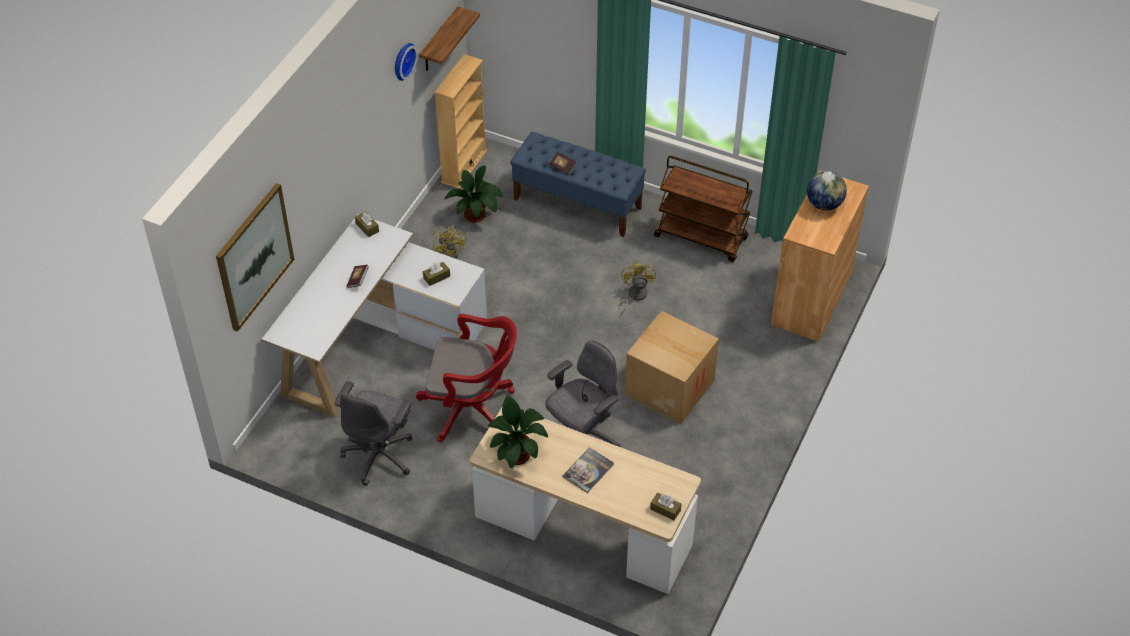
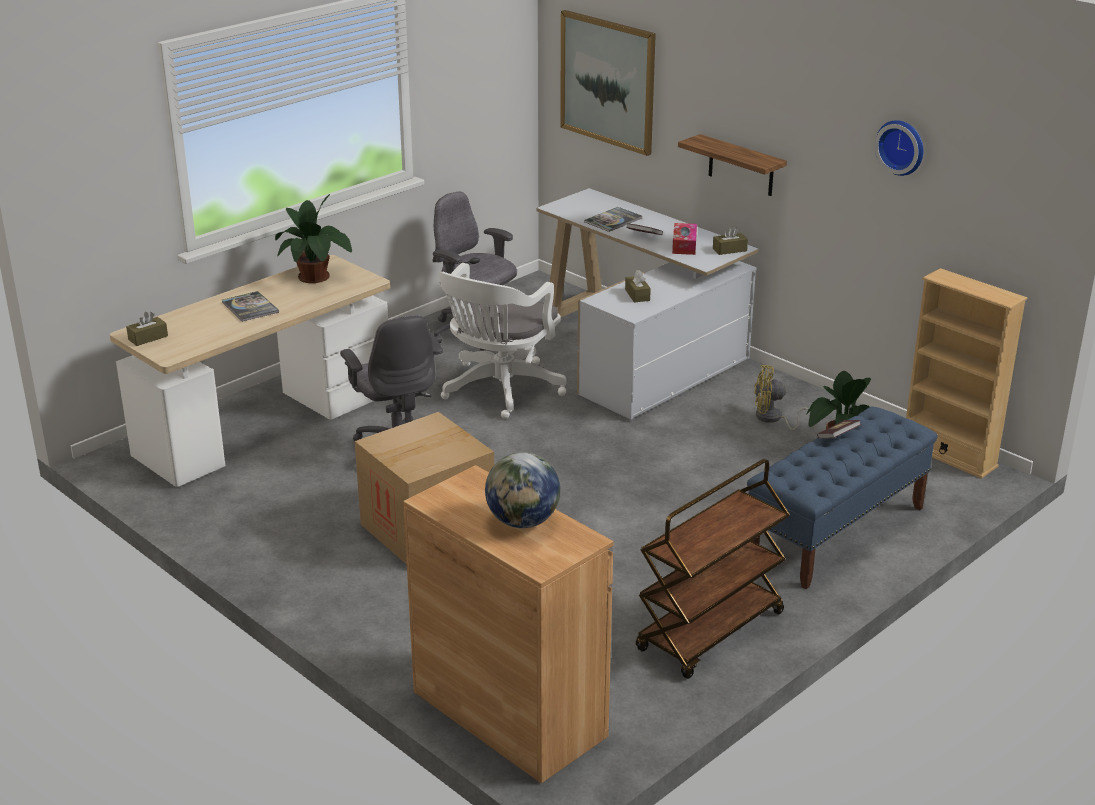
camera: 110 degrees right, 20 degrees down
red office chair [416,314,517,442] -> white office chair [439,263,567,419]
shelf [419,7,480,71] -> shelf moved to [678,134,787,196]
yellow fan [618,261,656,316] -> none
none -> book [584,207,642,232]
none -> tissue box [672,223,697,255]

